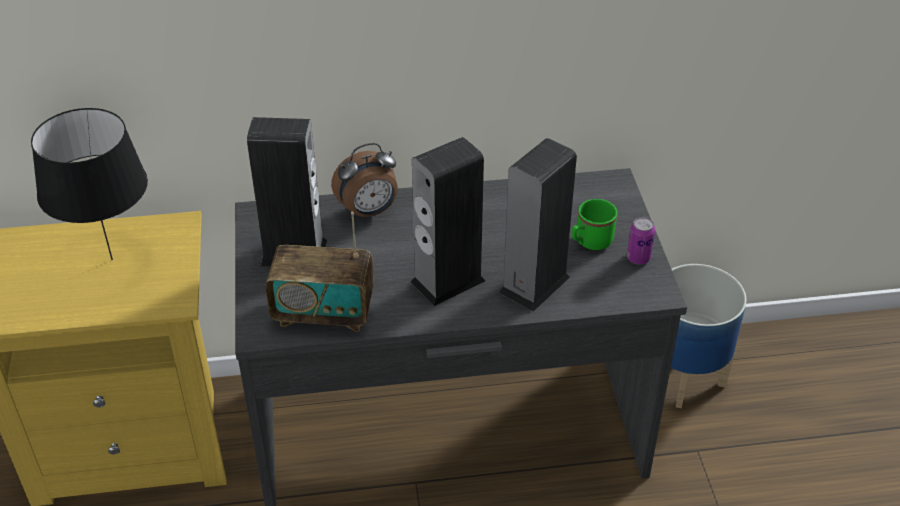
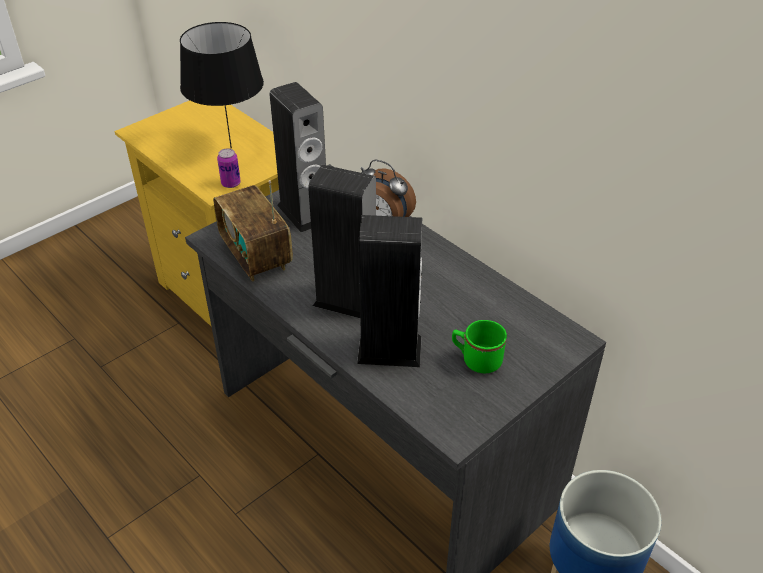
camera: 55 degrees right, 0 degrees up
can [627,217,655,265] -> can moved to [217,148,241,188]

